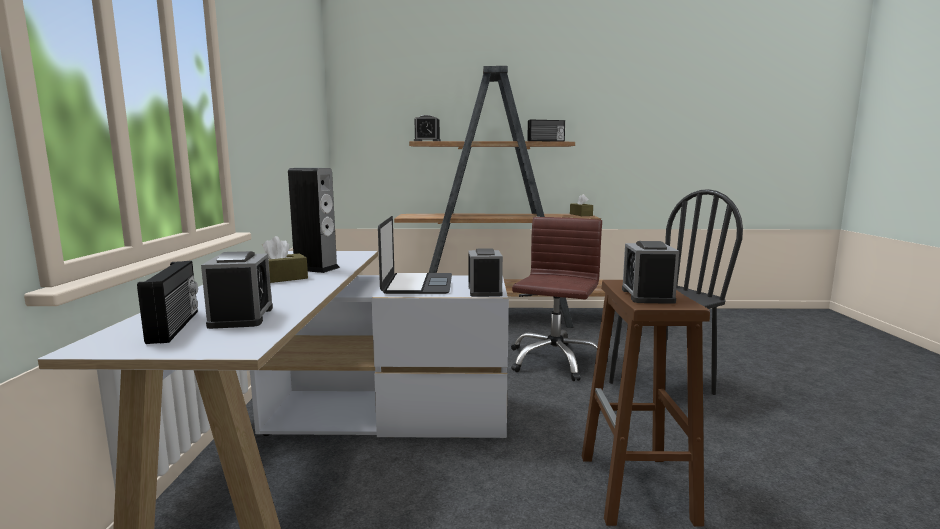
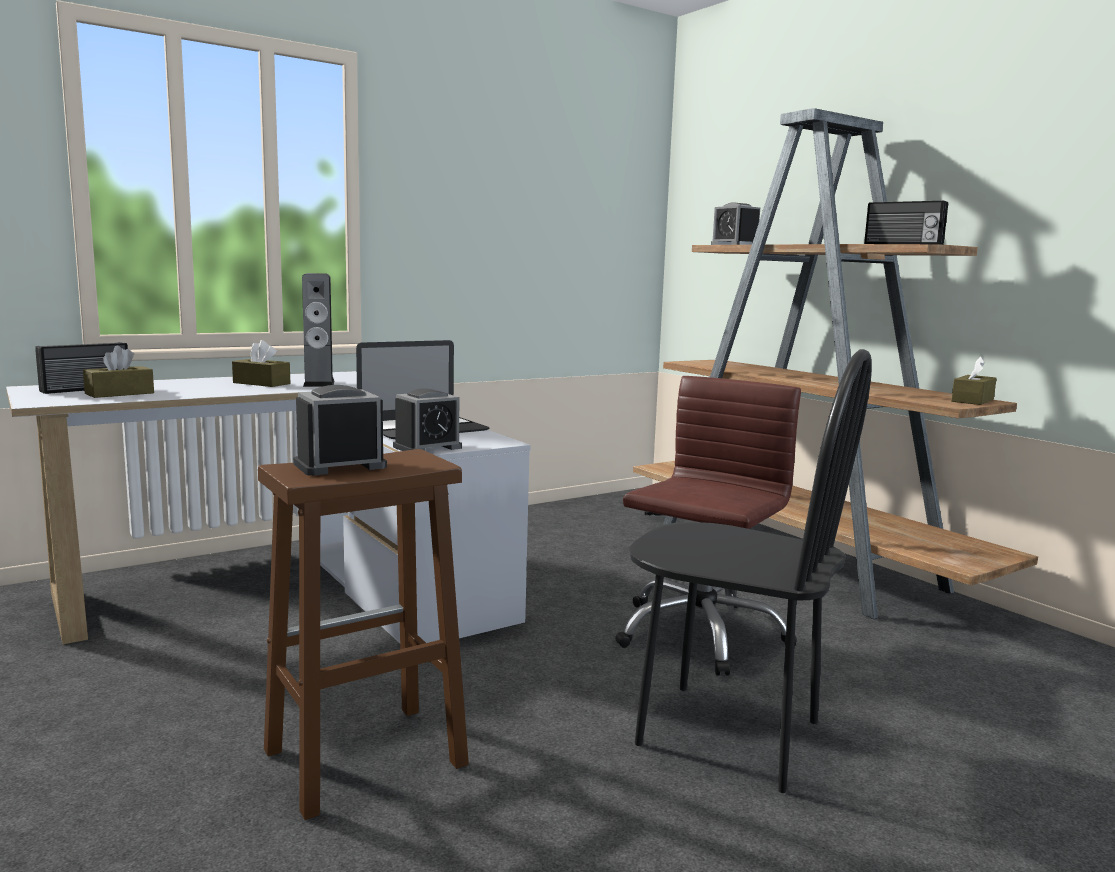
camera: 55 degrees right, 0 degrees up
alarm clock [201,251,273,329] -> brown tissue box [83,346,154,398]
brown office chair [511,217,608,381] -> brown office chair turned 45 degrees counterclockwise [615,376,801,676]

